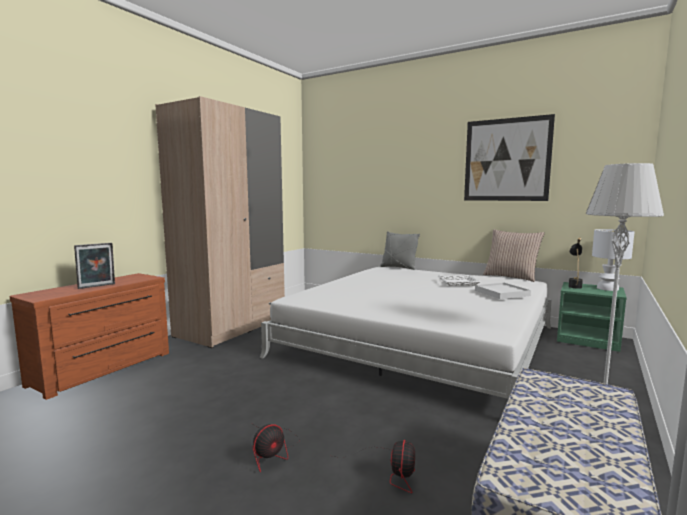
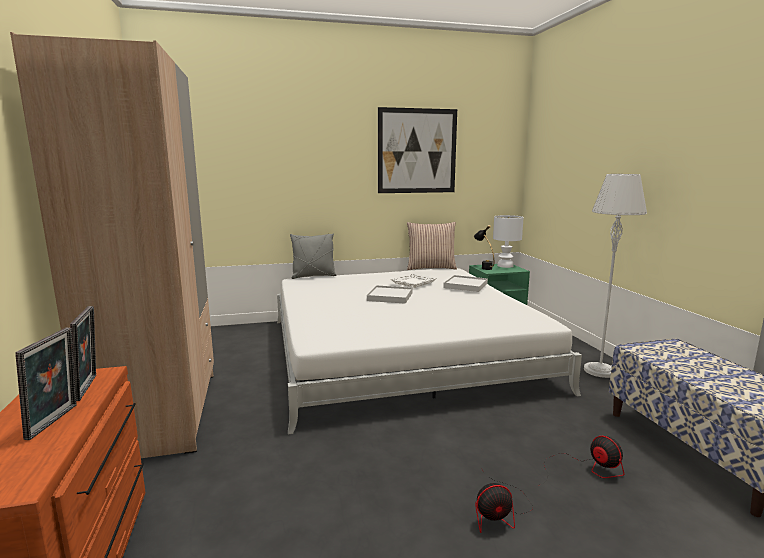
camera: 45 degrees left, 5 degrees up
fan [252,424,300,473] -> fan turned 75 degrees clockwise [475,471,533,533]
none -> picture frame [70,306,96,401]
none -> white tray [367,285,412,304]

